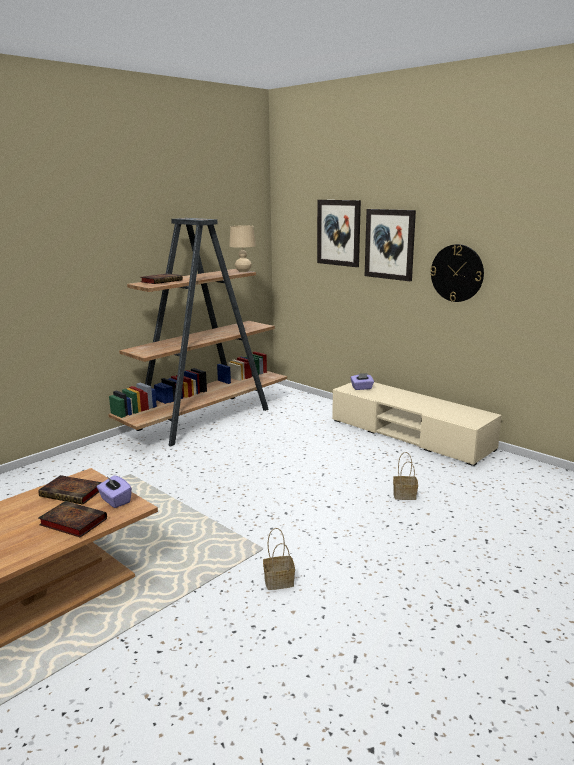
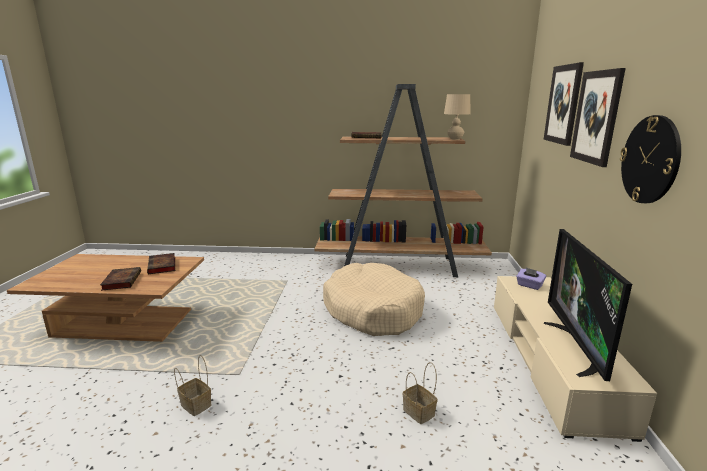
camera: 50 degrees right, 0 degrees up
purple tissue box [97,475,132,508] -> none
none -> beige dog bed [323,263,425,336]
none -> television [544,229,632,381]

